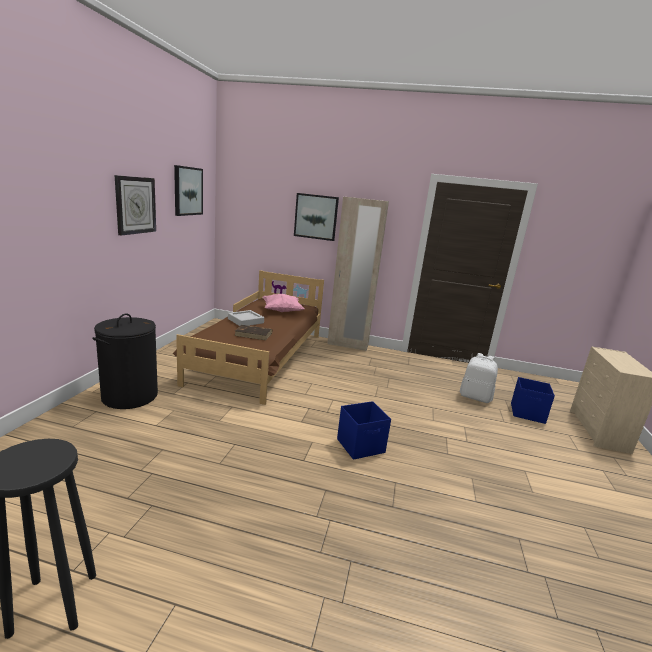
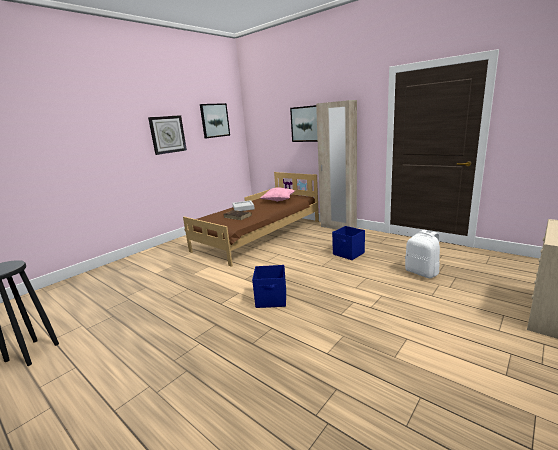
camera: 30 degrees right, 0 degrees up
black laundry basket [92,313,158,409] -> none
blue storage box [511,377,555,424] -> blue storage box moved to [332,226,365,260]

